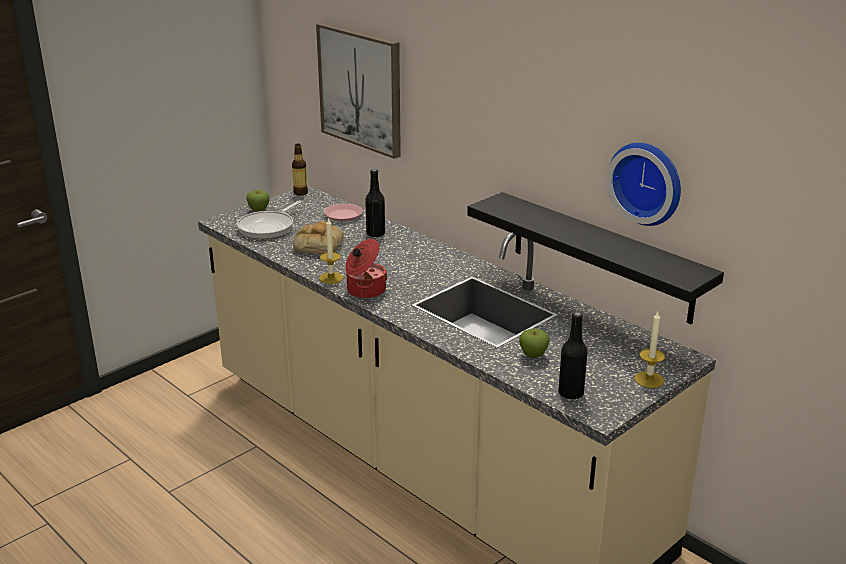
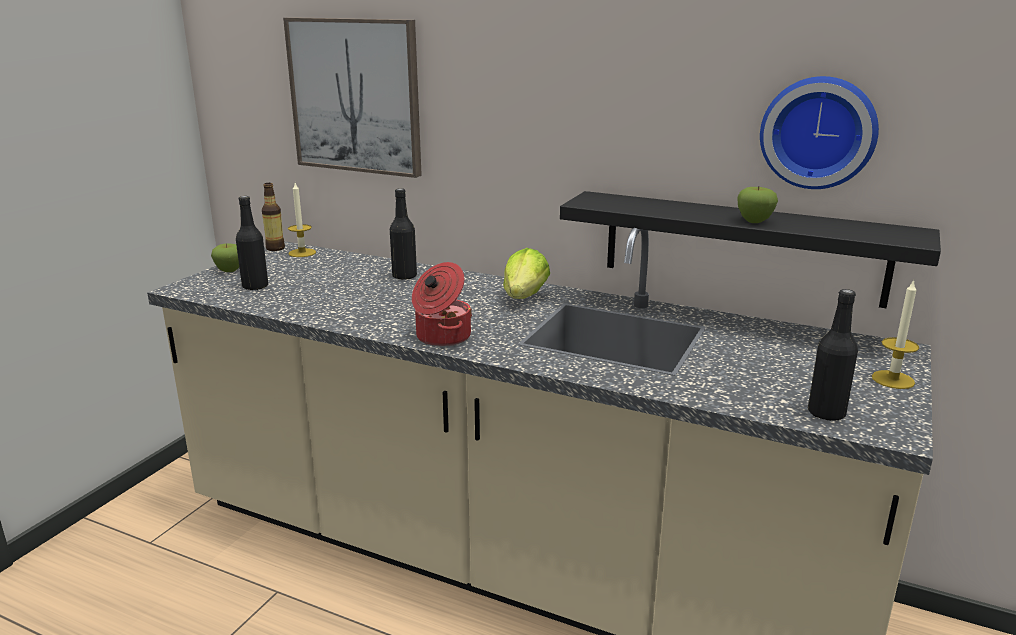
camera: 20 degrees left, 5 degrees down
frying pan [237,201,302,239] -> black bottle [236,196,268,290]
bread [293,221,344,254] -> none
candle [319,217,343,284] -> candle moved to [288,183,316,257]
pink plate [324,203,363,222] -> none
apple [519,328,550,358] -> apple moved to [737,186,778,223]
none -> lettuce [503,248,550,299]

